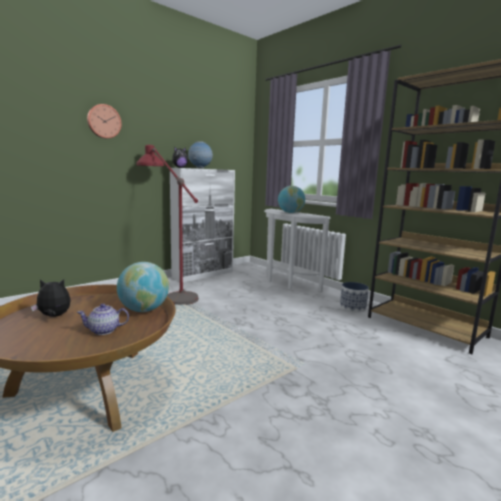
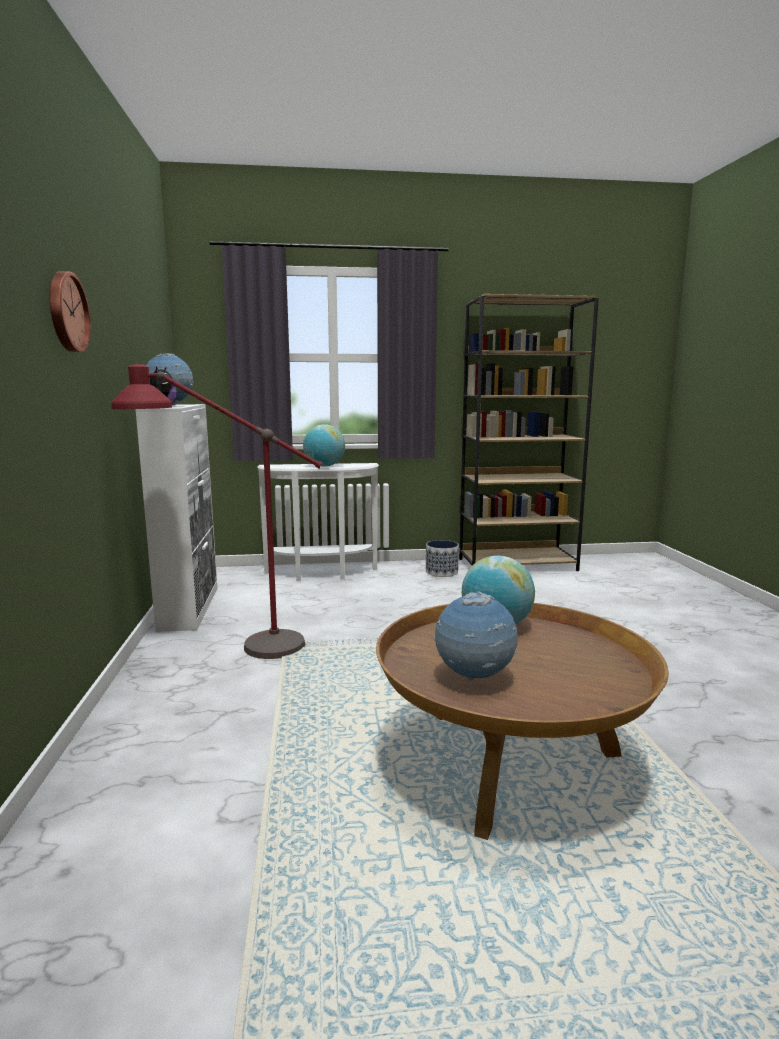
camera: 55 degrees left, 0 degrees up
plush toy [31,279,71,317] -> globe [433,591,518,681]
teapot [77,304,129,335] -> none

